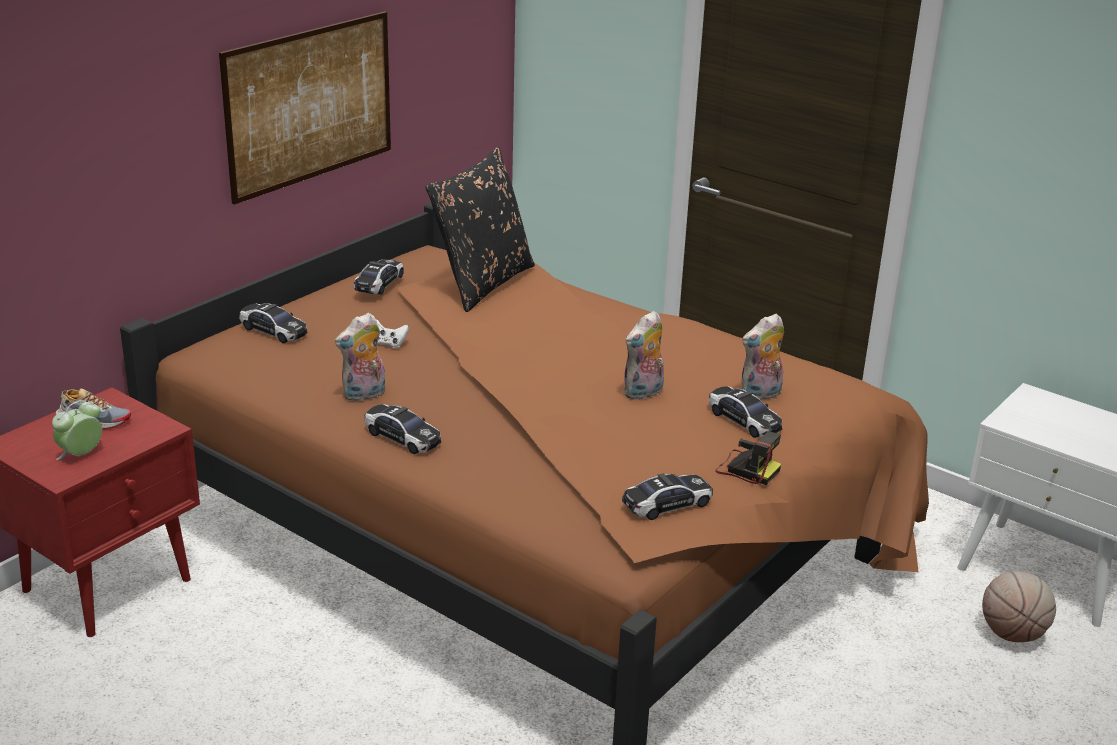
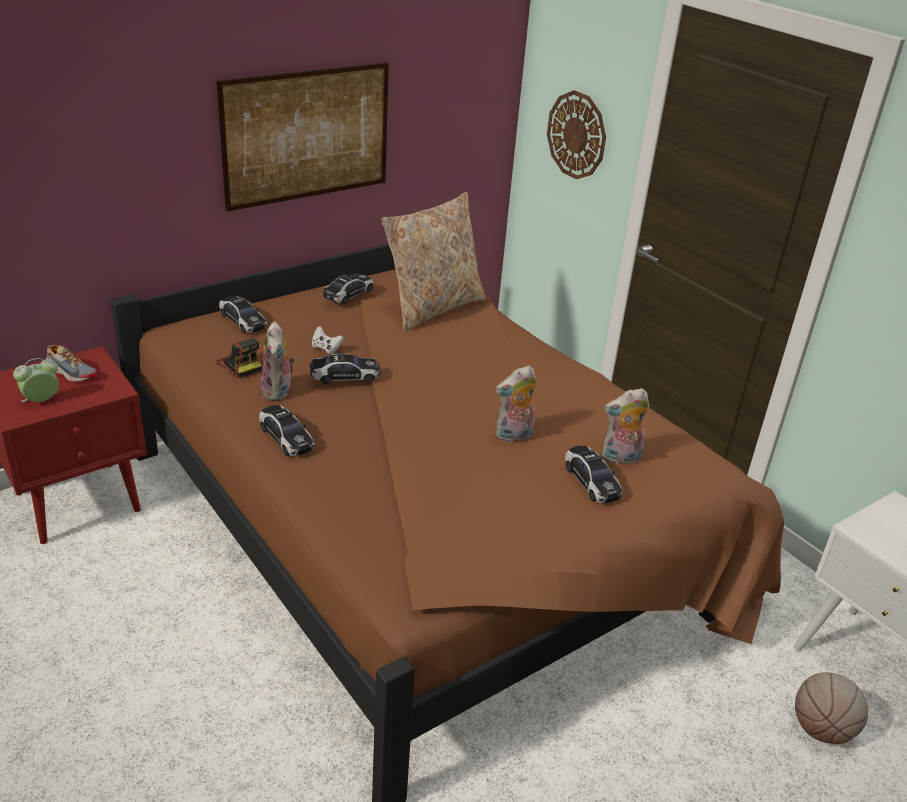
camera: 15 degrees right, 5 degrees up
plush toy [335,313,385,402] -> plush toy turned 75 degrees counterclockwise [261,321,295,401]
black pillow [425,147,535,312] -> beige pillow [381,192,486,331]
toy car [622,473,713,520] -> toy car moved to [310,352,381,384]
camera [715,431,781,485] -> camera moved to [216,338,262,378]
none -> wall clock [547,90,606,179]

